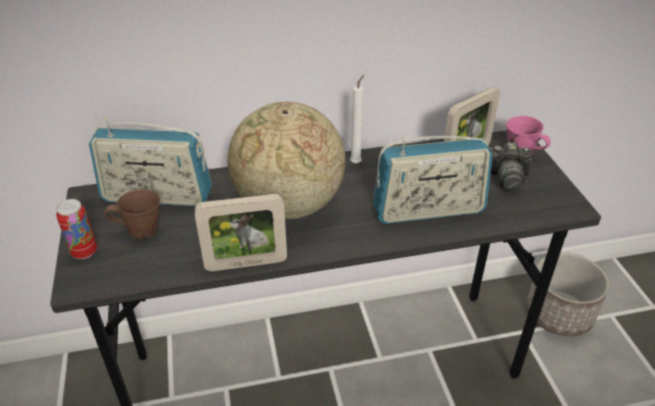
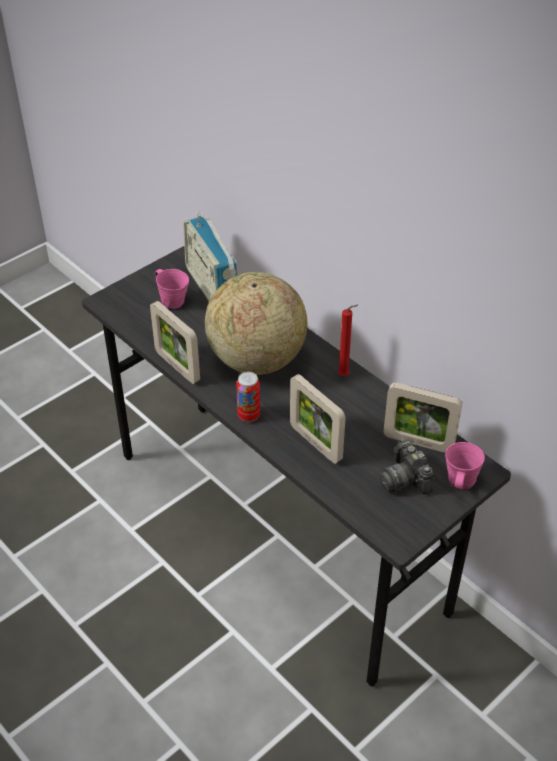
camera: 60 degrees right, 5 degrees up
can [56,199,97,259] -> can moved to [236,372,260,422]
brown mug [105,190,160,239] -> pink mug [155,269,189,309]
white candle [350,75,364,164] -> red candle [338,305,358,376]
radio [373,136,493,224] -> picture frame [290,374,346,464]
planter [527,252,609,337] -> none

